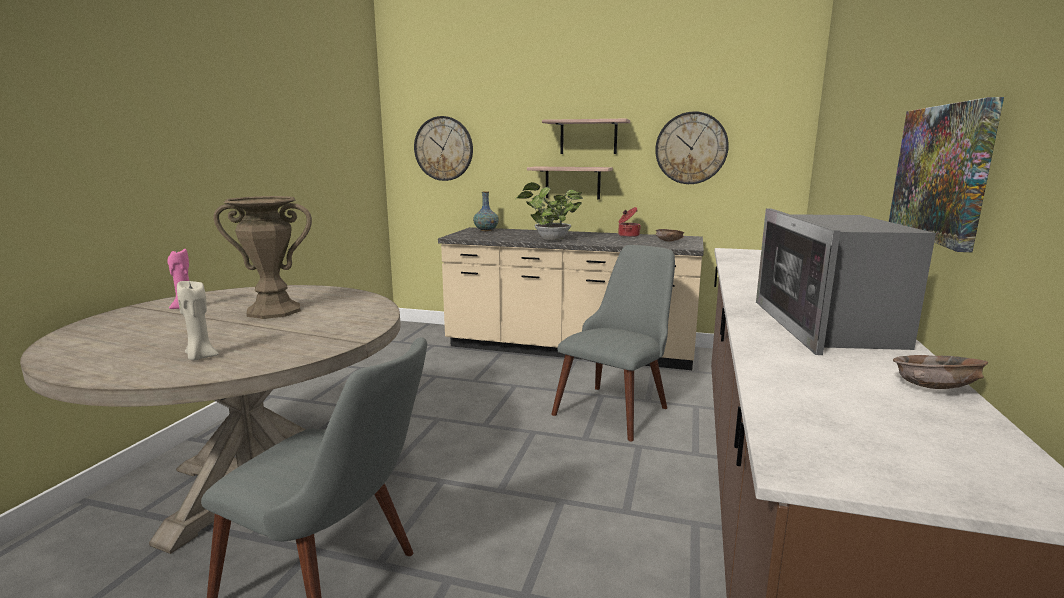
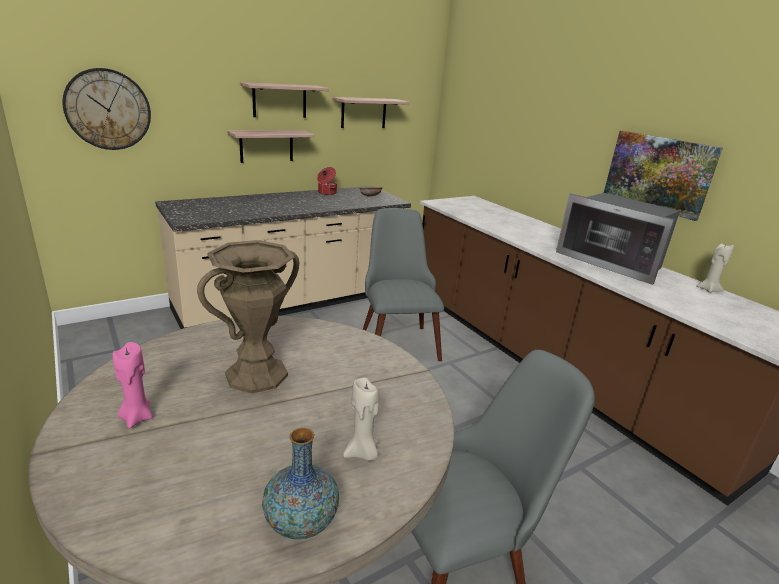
camera: 50 degrees left, 10 degrees up
vase [473,191,499,231] -> vase moved to [262,428,339,539]
potted plant [515,182,583,241] -> none
wall clock [655,111,729,184] -> shelf [332,97,409,128]
brown bowl [893,355,988,389] -> beige candle [696,244,734,293]

